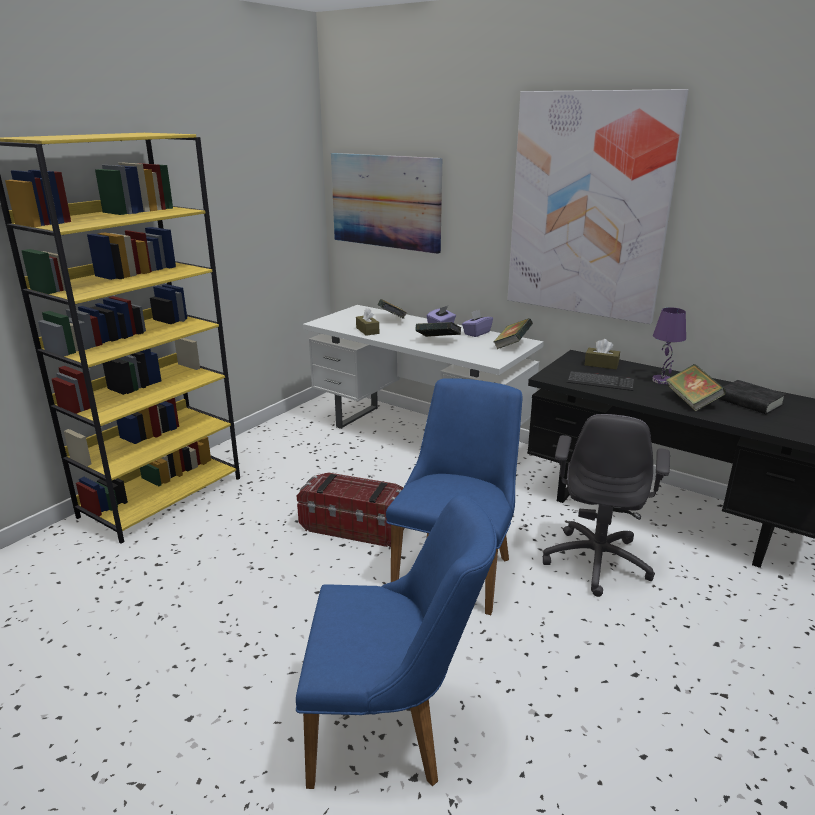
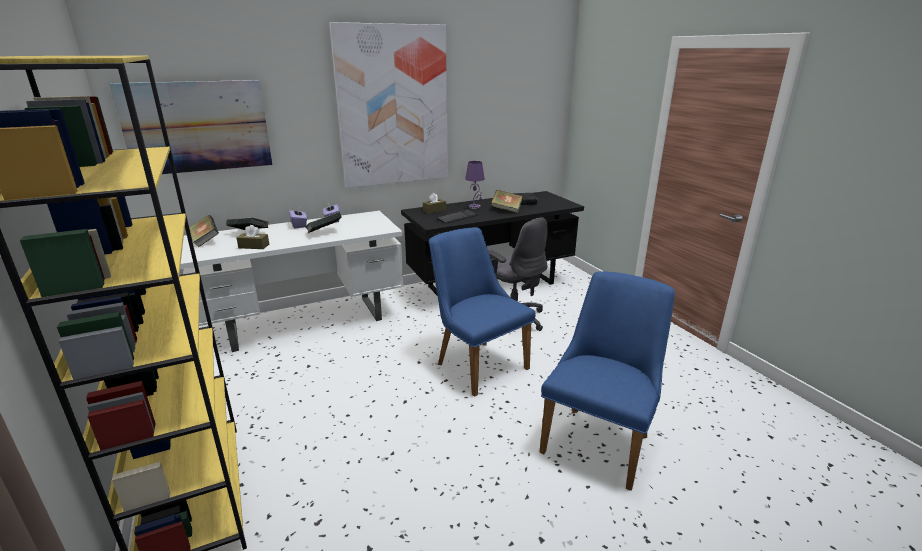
camera: 60 degrees left, 0 degrees up
storage box [296,472,405,548] -> none
book [493,318,533,349] -> book moved to [189,215,219,247]

